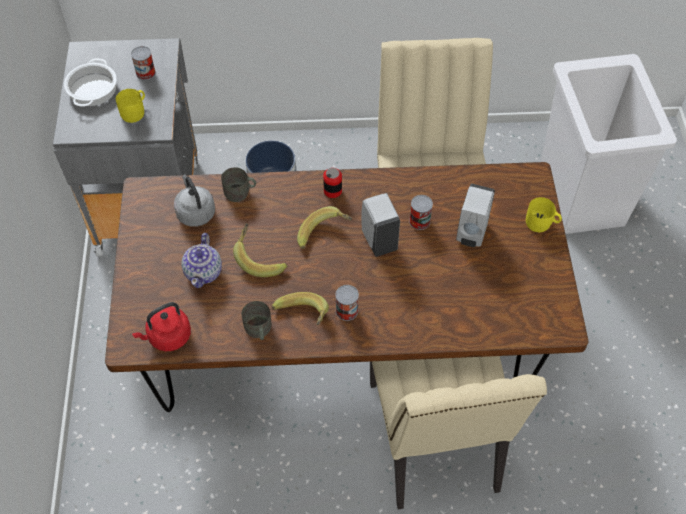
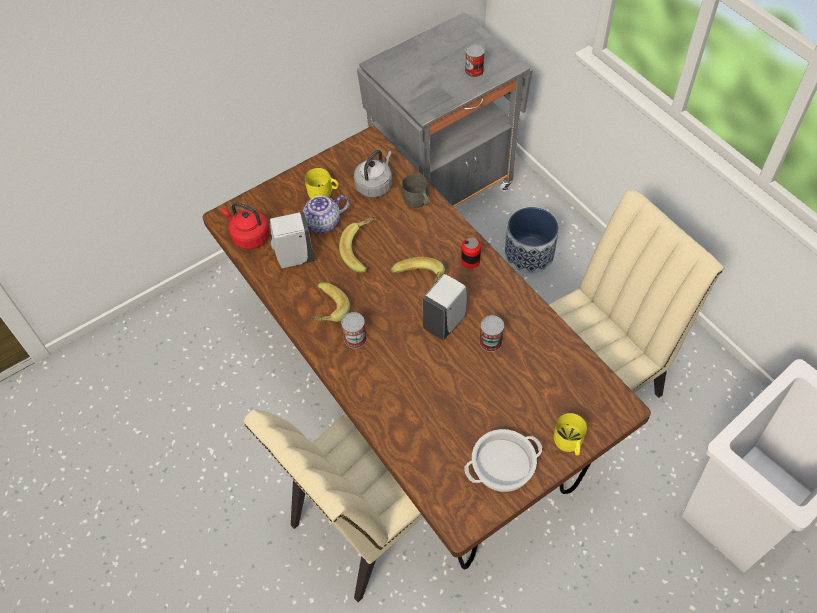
camera: 60 degrees right, 0 degrees up
cooking pot [64,58,116,106] -> cooking pot moved to [464,429,542,492]
yellow mug [116,89,145,123] -> yellow mug moved to [305,168,339,199]
grey mug [242,301,271,340] -> none
white soap dispenser [456,184,495,247] -> white soap dispenser moved to [270,212,315,269]

